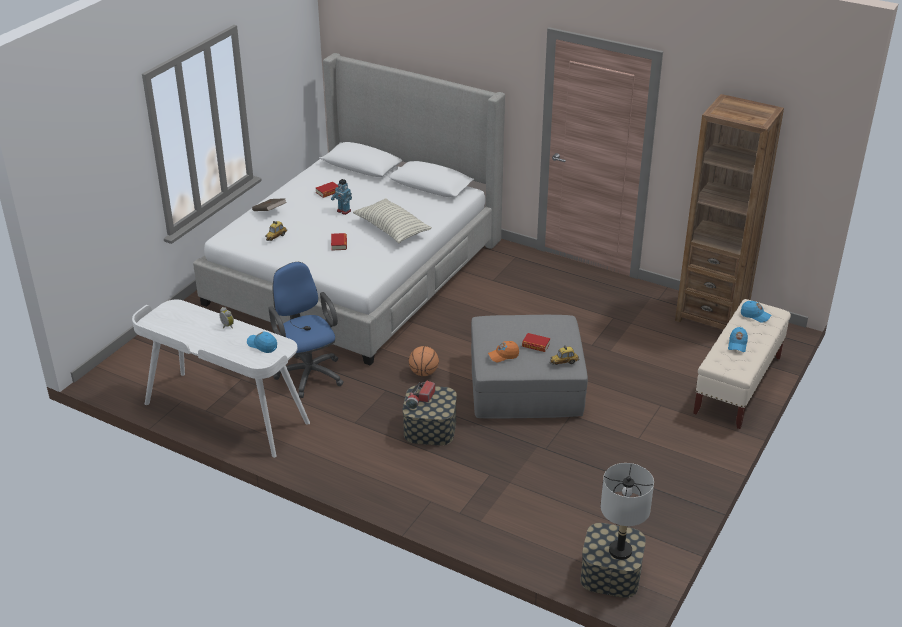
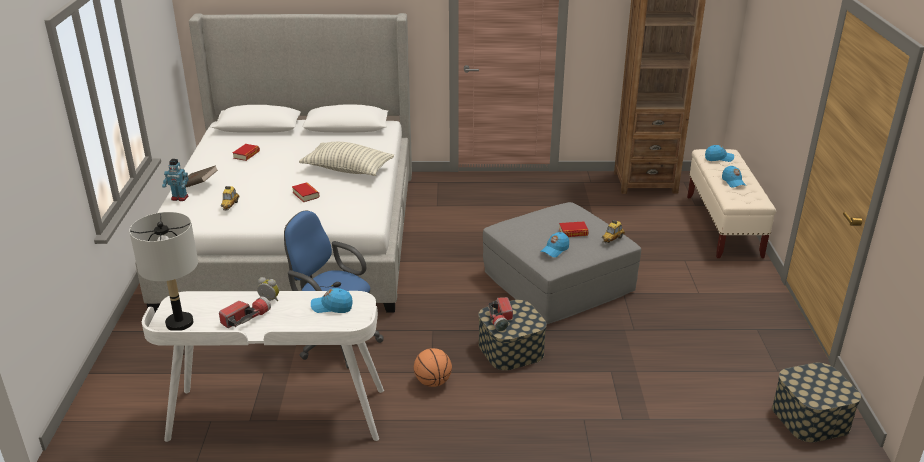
camera: 30 degrees left, 5 degrees down
toy robot [331,179,352,215] -> toy robot moved to [162,159,189,201]
basketball [408,346,439,376] -> basketball moved to [414,348,452,387]
orange cap [488,341,519,362] -> blue cap [540,232,569,257]
grey table lamp [601,463,654,560] -> grey table lamp moved to [129,212,198,330]
none -> flashlight [219,296,271,328]

